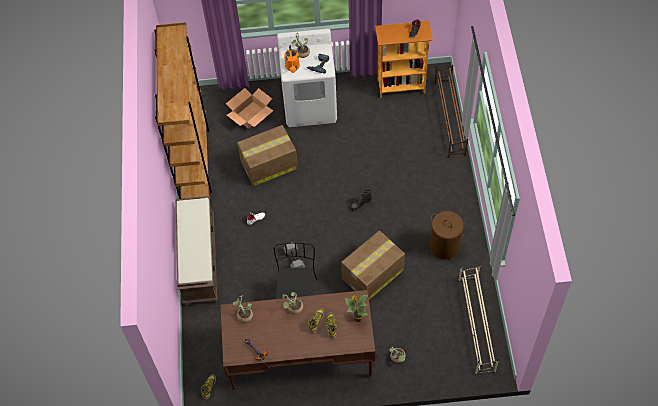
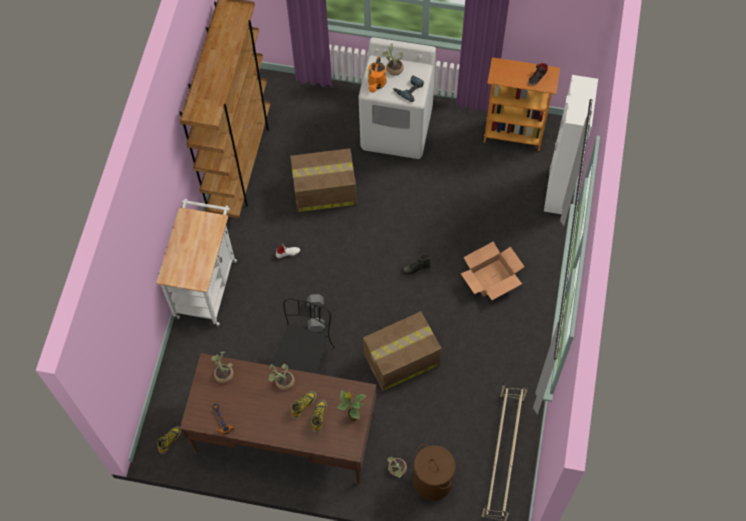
camera: 15 degrees right, 5 degrees up
brown bench [175,196,218,306] -> white cart [156,199,237,326]
cardboard box [226,88,273,129] -> cardboard box moved to [460,241,525,300]
brown laundry basket [430,211,464,259] -> brown laundry basket moved to [413,444,455,501]
brown shoe rack [434,65,468,157] -> white cabinet [544,75,598,214]

